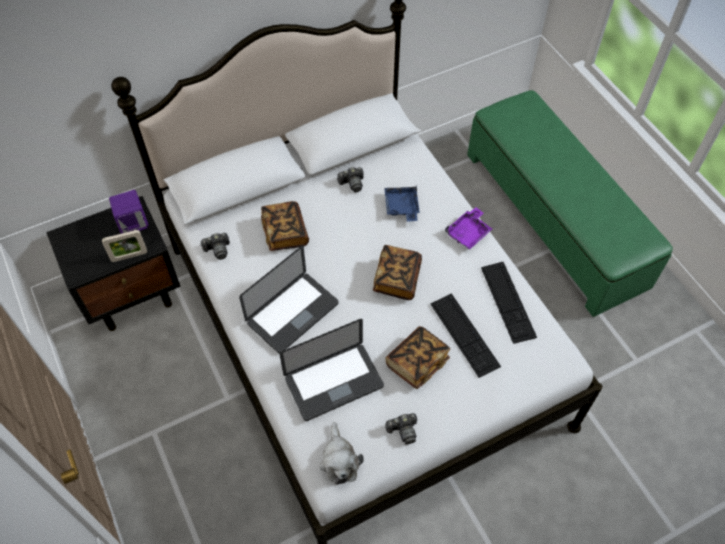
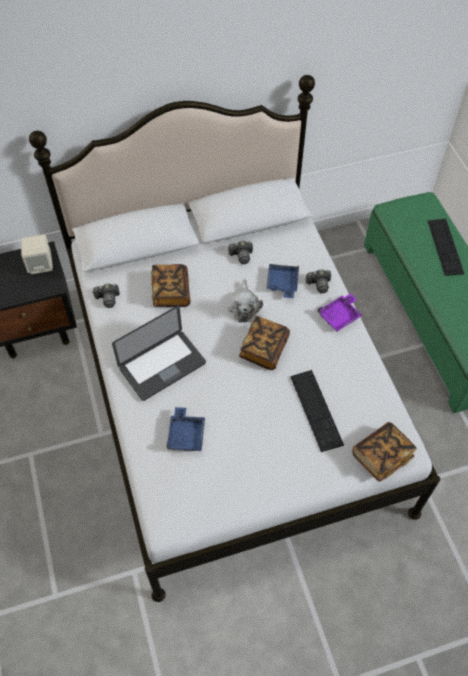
camera: 10 degrees right, 0 degrees up
picture frame [102,230,147,262] -> none
purple speaker [109,190,148,233] -> beige speaker [21,234,53,274]
laptop [280,319,384,421] -> blue tray [167,407,205,451]
plush toy [319,422,364,485] -> plush toy moved to [228,279,263,322]
book [385,326,450,389] -> book moved to [352,422,417,482]
camera [385,413,417,445] -> camera moved to [306,269,331,294]
keyboard [481,262,537,344] -> keyboard moved to [428,219,464,276]

